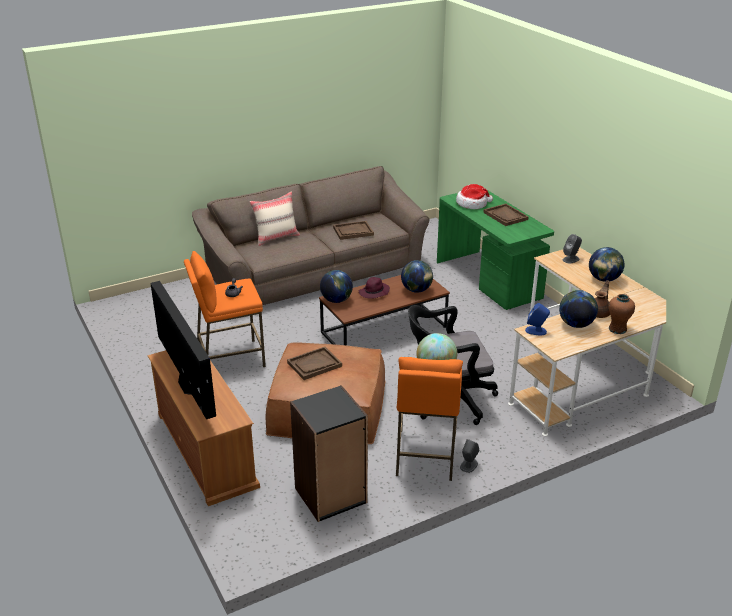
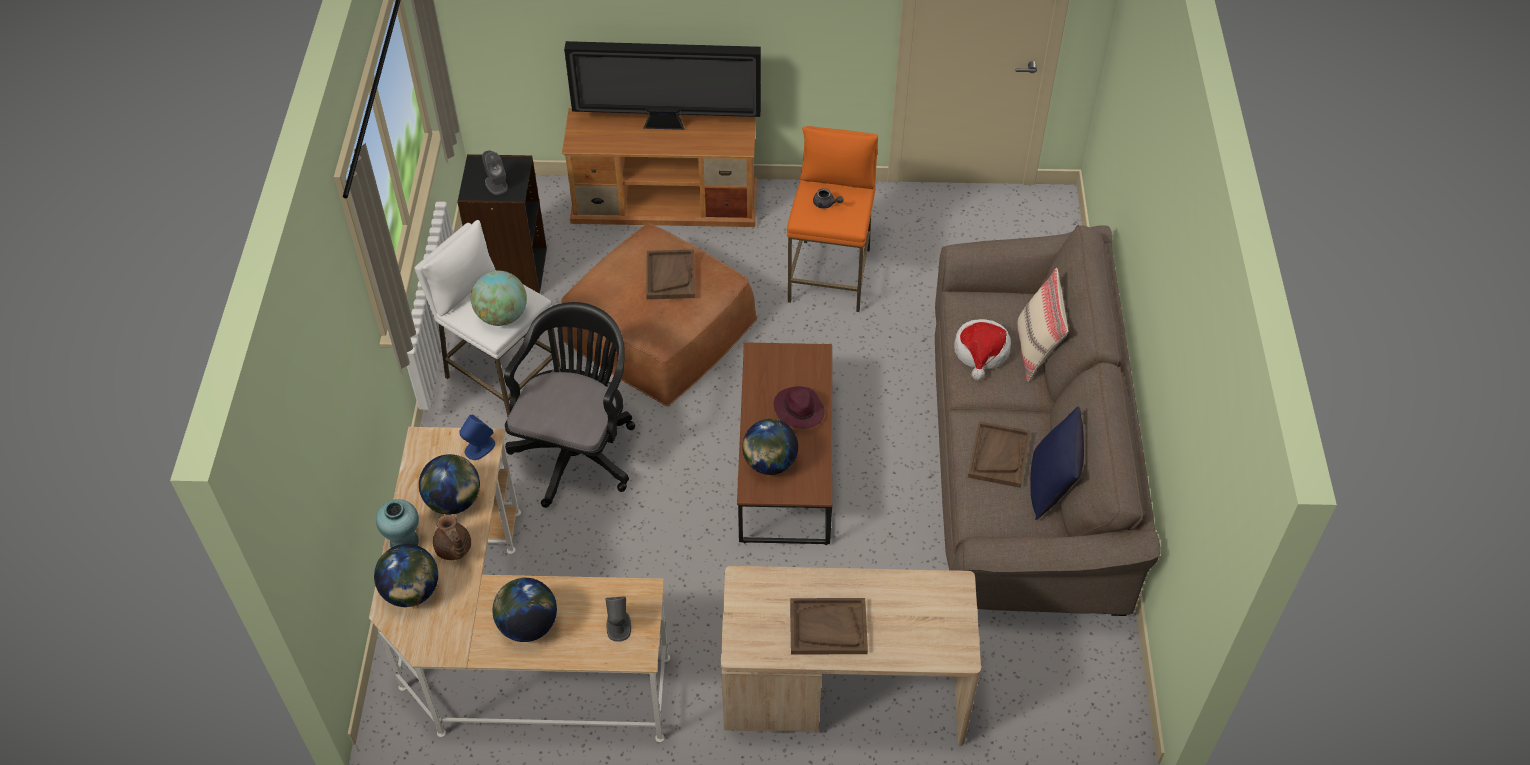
camera: 120 degrees right, 20 degrees up
globe [320,270,353,303] -> globe moved to [374,544,438,607]
orange stool [396,357,463,481] -> white stool [414,220,560,417]
green desk [437,189,554,310] -> beige desk [721,566,981,746]
hat [456,184,493,209] -> hat moved to [954,319,1011,380]
grey speaker [460,439,479,473] -> grey speaker moved to [482,150,508,195]
brown vase [608,294,635,334] -> turquoise vase [376,499,419,548]
none -> blue pillow [1030,407,1084,520]

